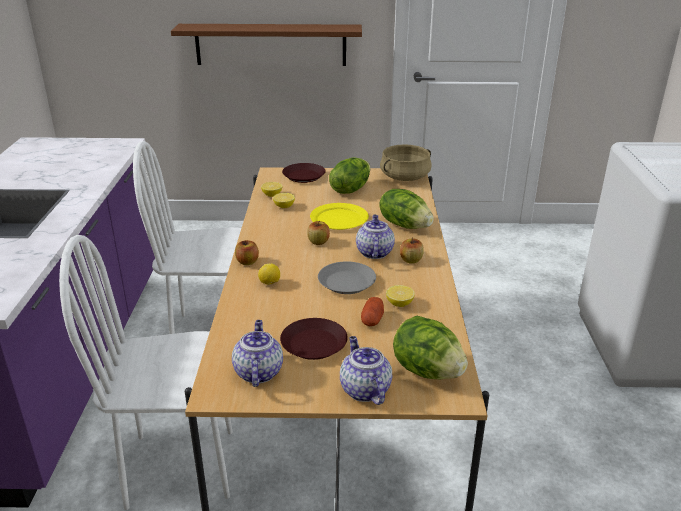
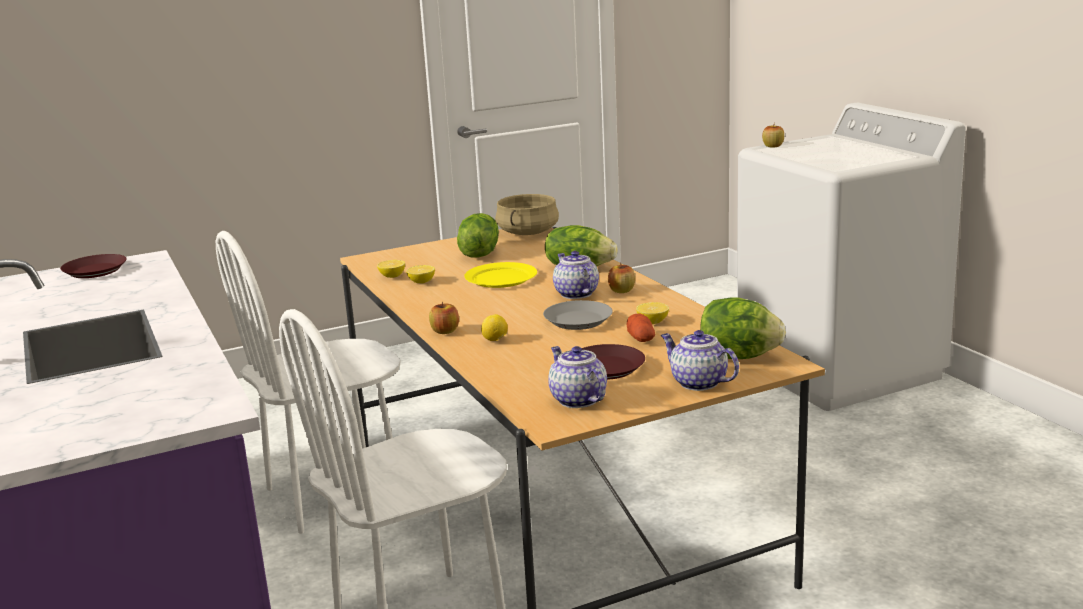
camera: 25 degrees left, 10 degrees down
brown shelf [171,24,362,66] -> none
brown plate [282,163,326,183] -> brown plate moved to [60,254,126,278]
apple [307,221,330,245] -> apple moved to [762,123,784,148]

